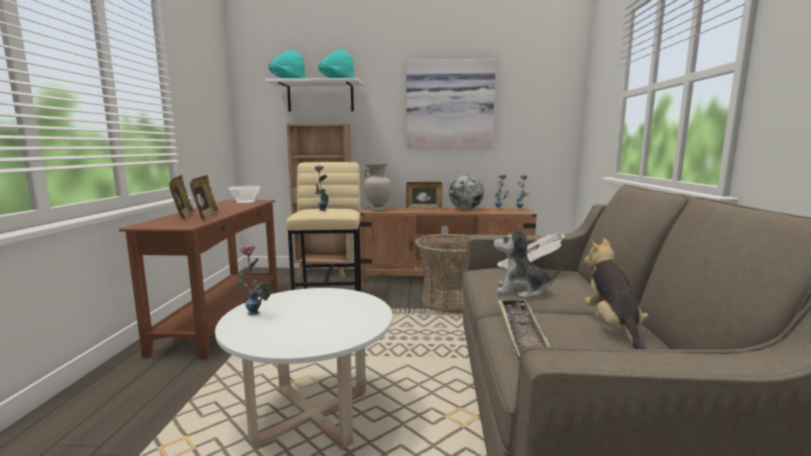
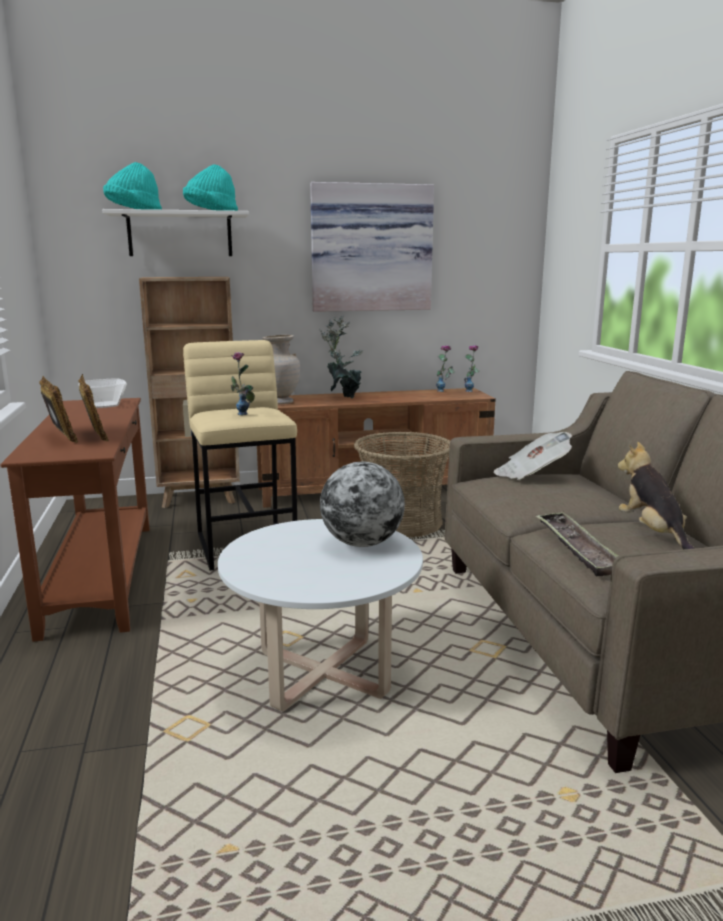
camera: 15 degrees left, 5 degrees up
vase [237,245,271,316] -> none
picture frame [406,182,442,210] -> potted plant [319,315,364,398]
globe [449,175,484,210] -> globe moved to [320,462,405,547]
plush toy [494,225,561,298] -> none

